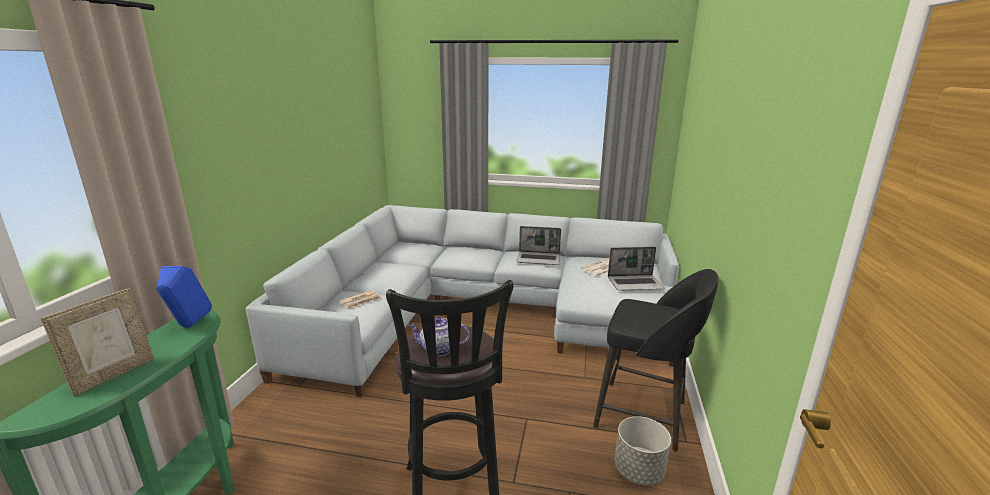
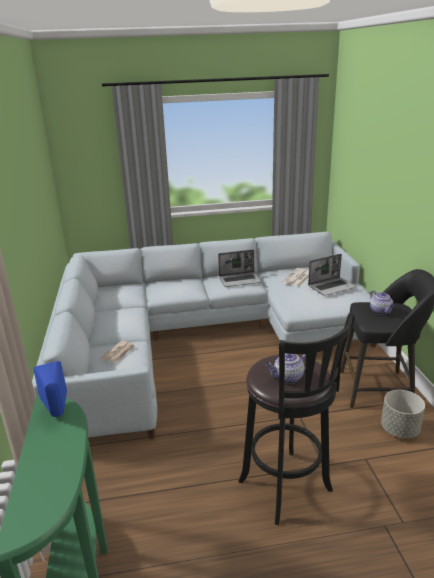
camera: 20 degrees left, 5 degrees up
picture frame [41,288,154,396] -> none
none -> teapot [370,290,395,315]

